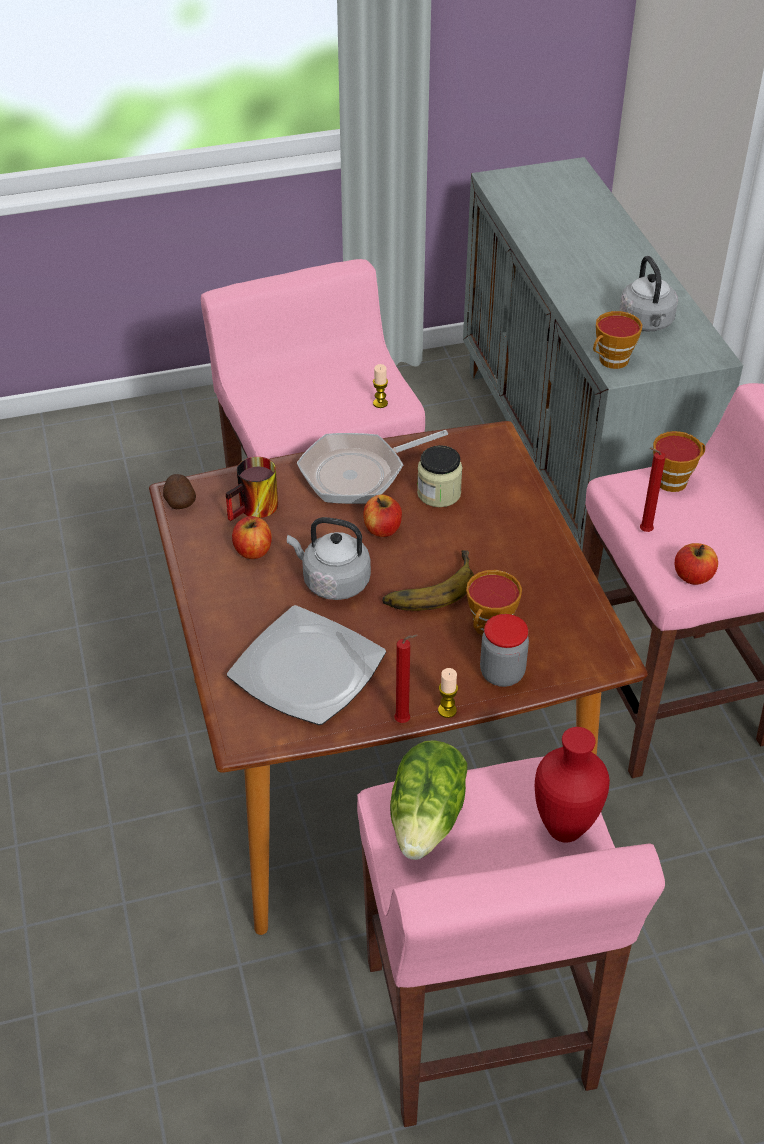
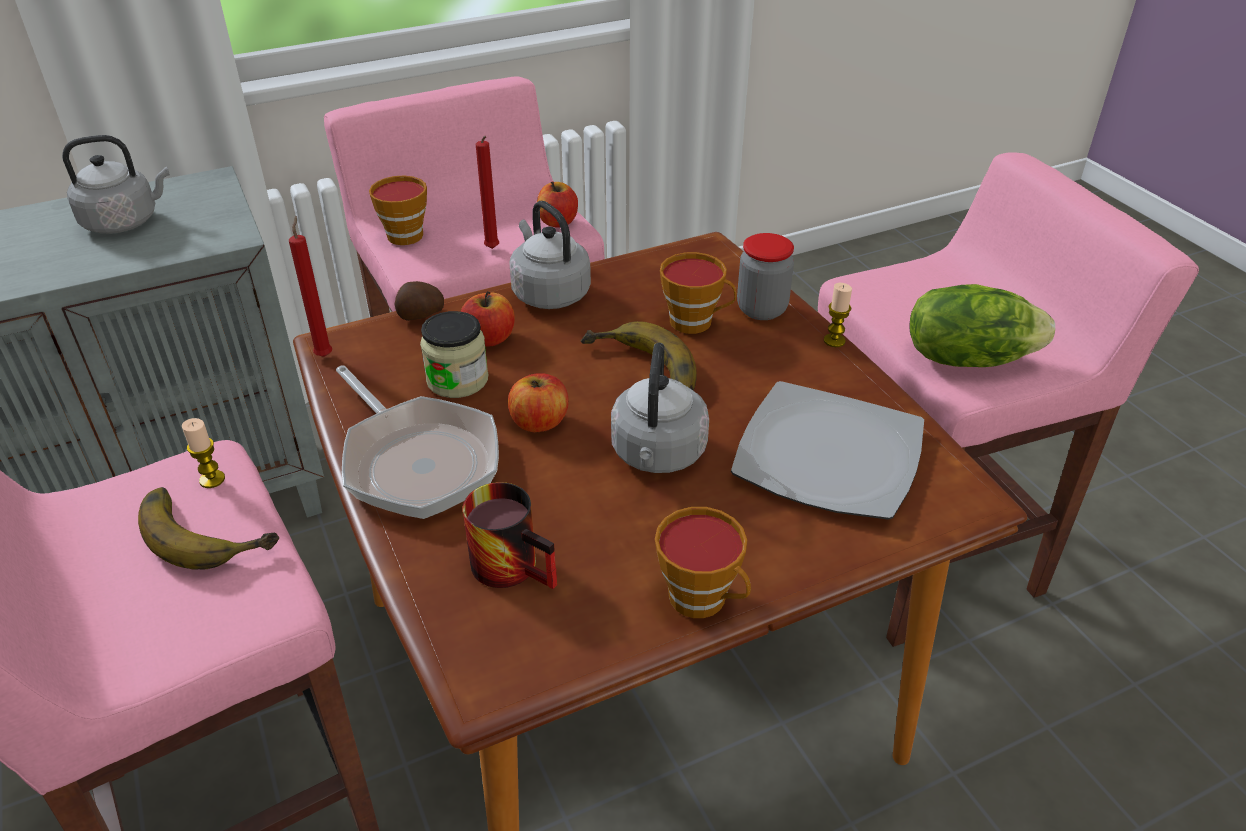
camera: 100 degrees left, 5 degrees down
potato [163,474,196,509] -> potato moved to [394,281,444,321]
apple [232,516,272,559] -> apple moved to [461,291,515,347]
red candle [394,635,418,723] -> red candle moved to [289,216,332,357]
red vase [535,727,610,843] -> none
cup [593,311,642,369] -> cup moved to [655,507,751,618]
none -> banana [138,487,279,570]
none -> grey kettle [509,201,591,309]

